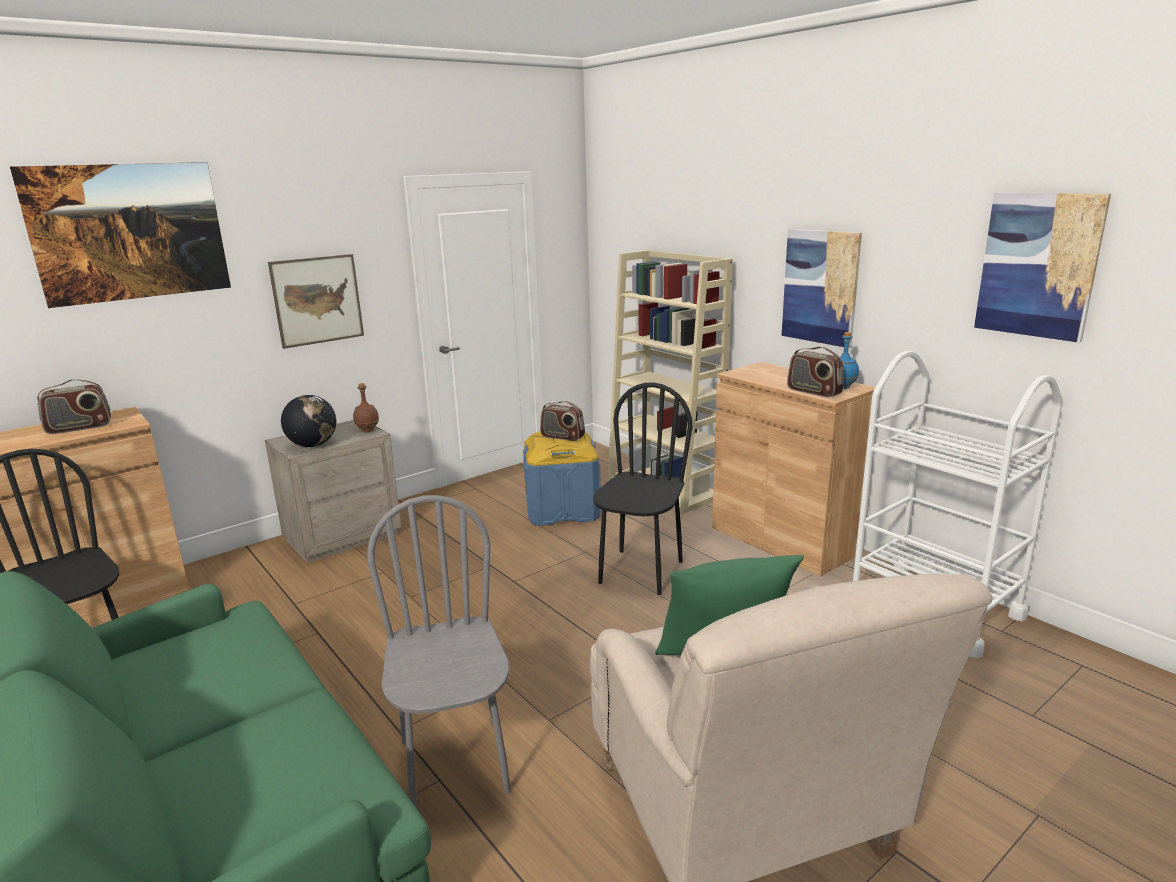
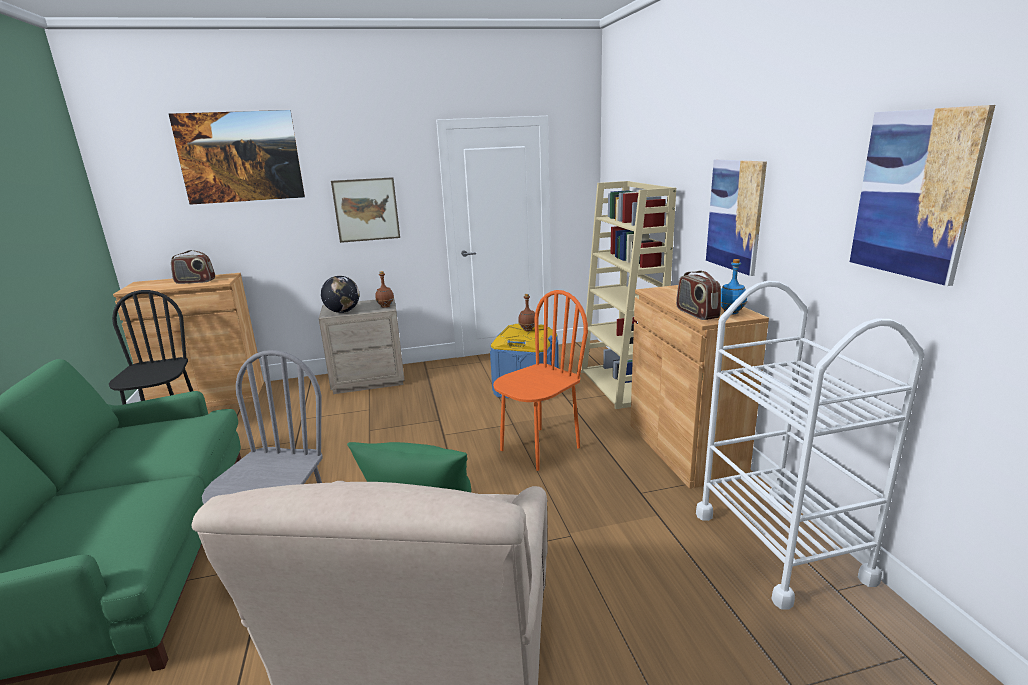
camera: 25 degrees right, 0 degrees up
radio [540,401,585,441] -> brown bottle [518,294,535,331]
black chair [593,382,693,595] -> orange chair [493,290,588,471]

